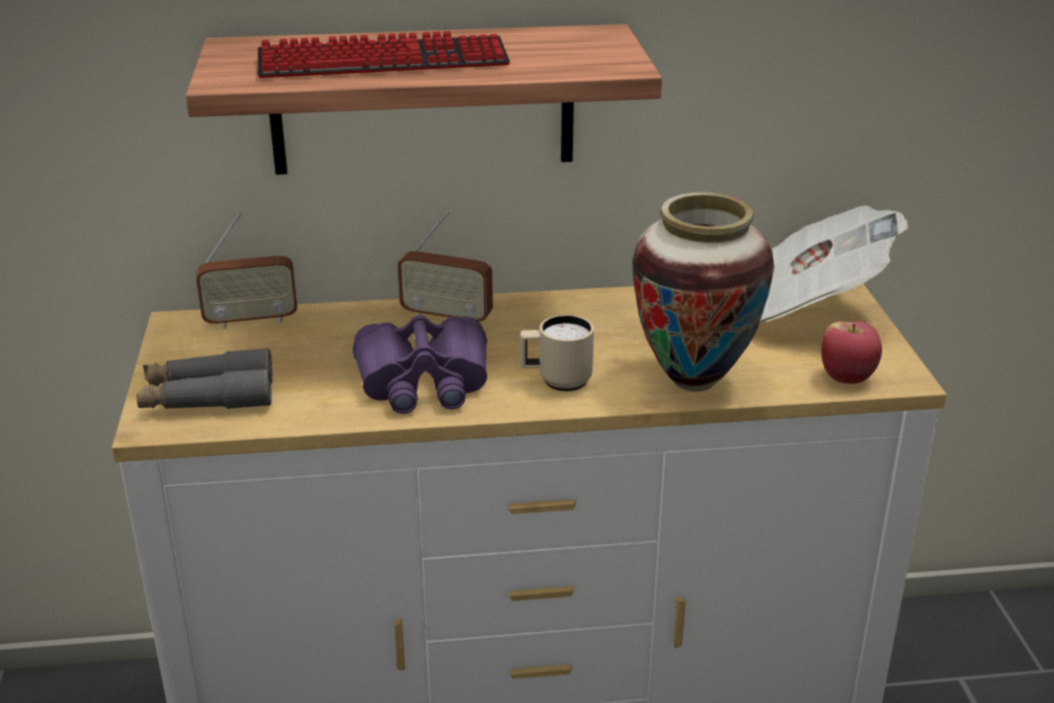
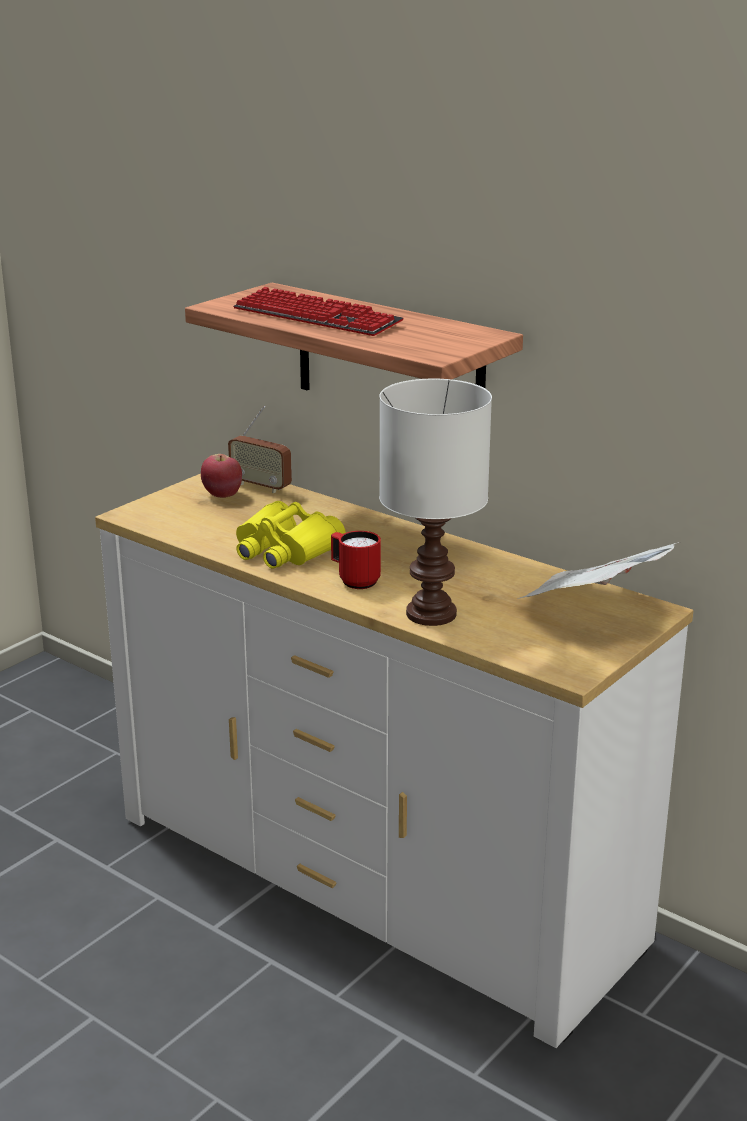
camera: 45 degrees right, 5 degrees down
grey binoculars [136,348,273,409] -> none
purple binoculars [353,315,487,414] -> yellow binoculars [236,501,346,569]
radio [397,209,493,322] -> none
beige mug [520,315,594,391] -> red mug [331,531,381,589]
vase [632,192,774,391] -> white table lamp [379,379,492,626]
apple [821,321,882,384] -> apple moved to [201,454,242,498]

